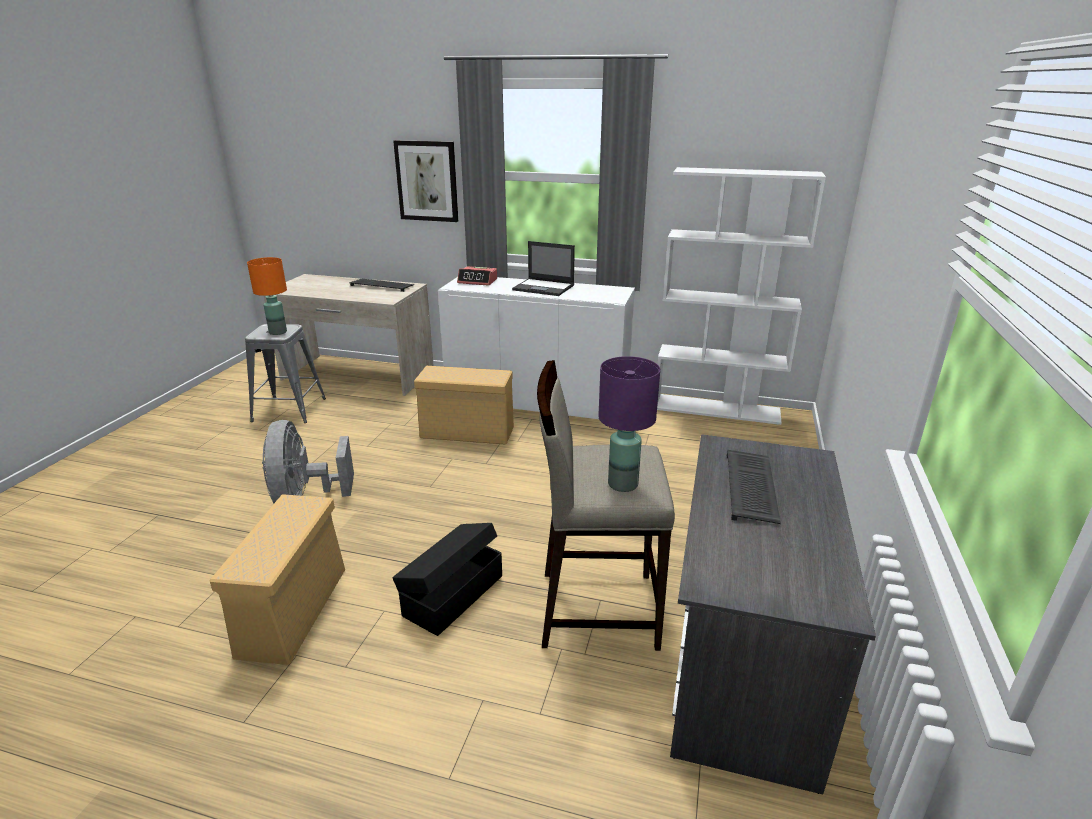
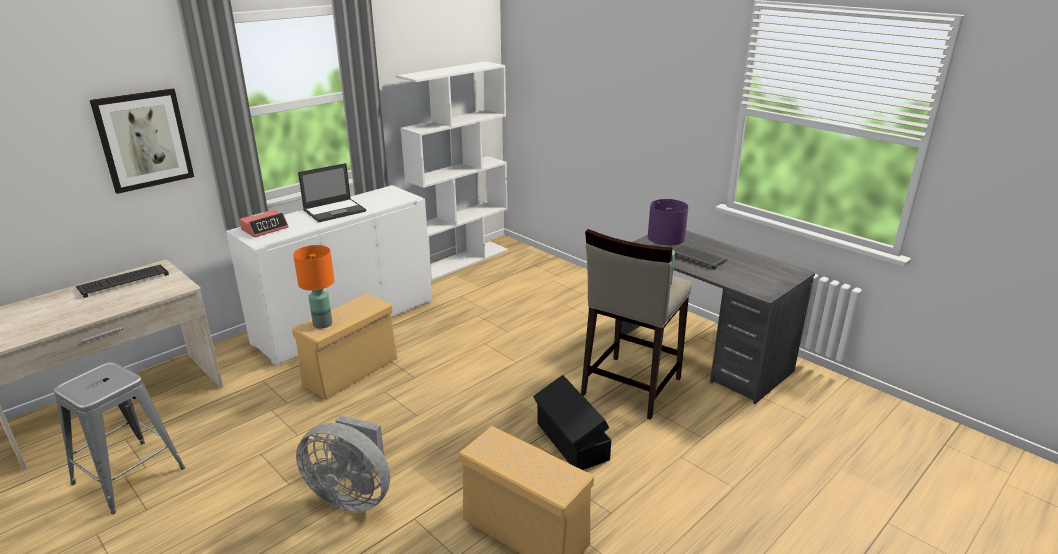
camera: 60 degrees left, 0 degrees up
orange table lamp [247,257,287,335] -> orange table lamp moved to [293,245,334,329]

